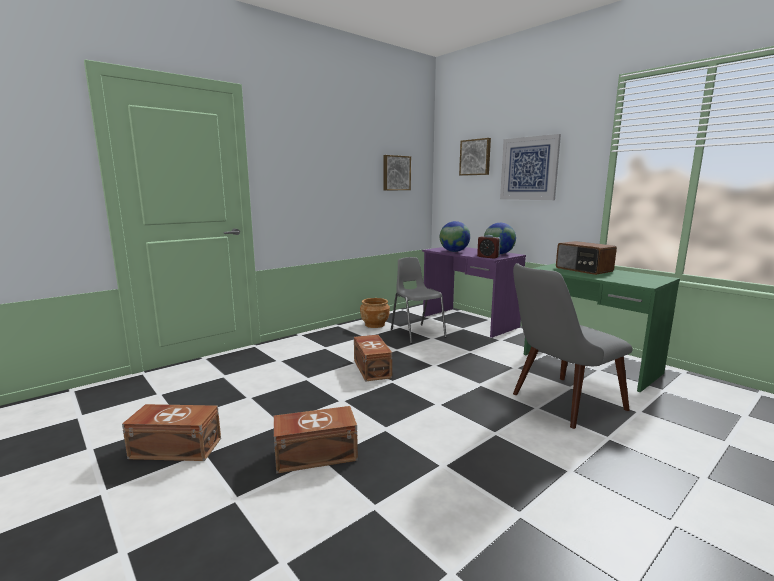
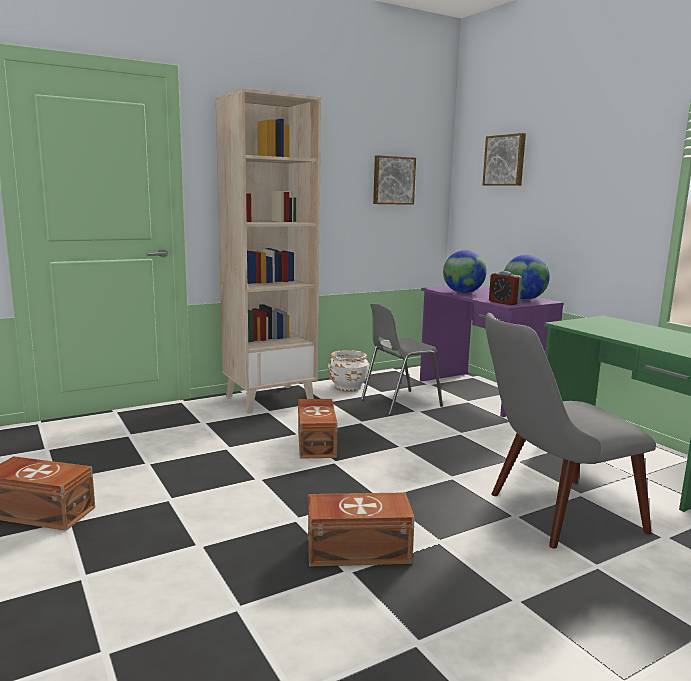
camera: 10 degrees right, 0 degrees up
brown storage box [274,406,358,474] -> brown storage box moved to [308,492,415,567]
brown planter [360,298,390,328] -> white planter [328,350,369,391]
grey chair [391,257,447,344] -> grey chair turned 105 degrees counterclockwise [361,303,443,416]
picture [500,134,561,200] -> none
radio [556,241,617,275] -> none
none -> beige bookcase [216,88,321,414]

